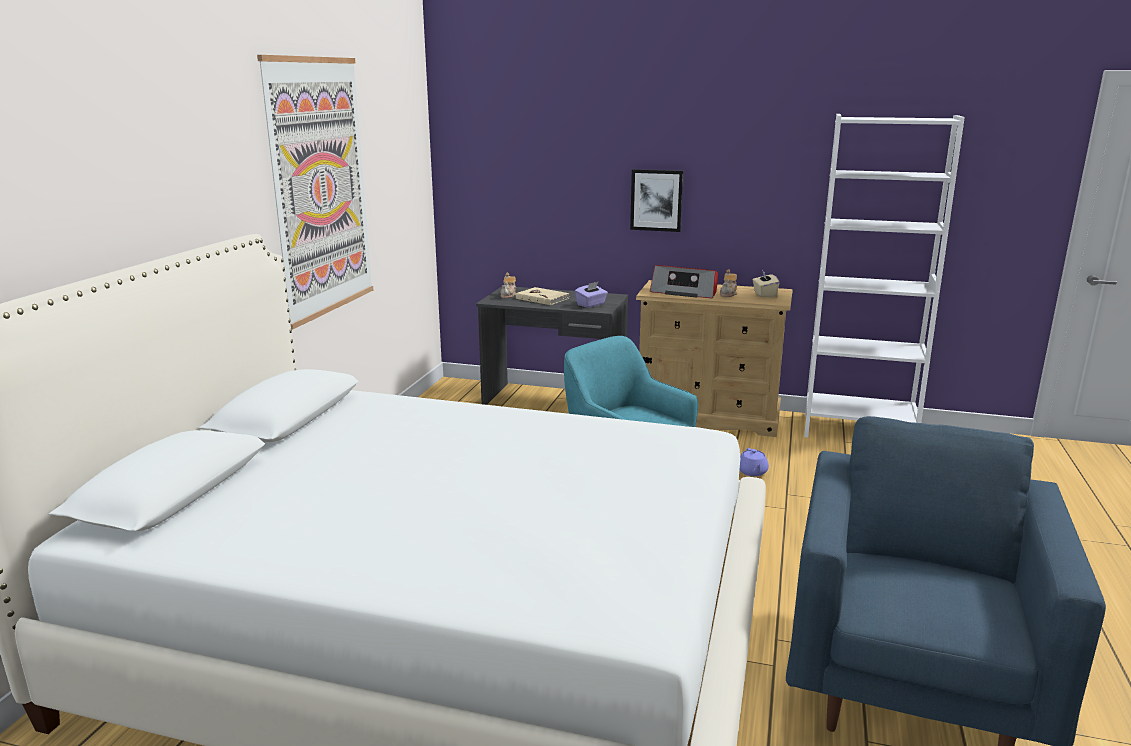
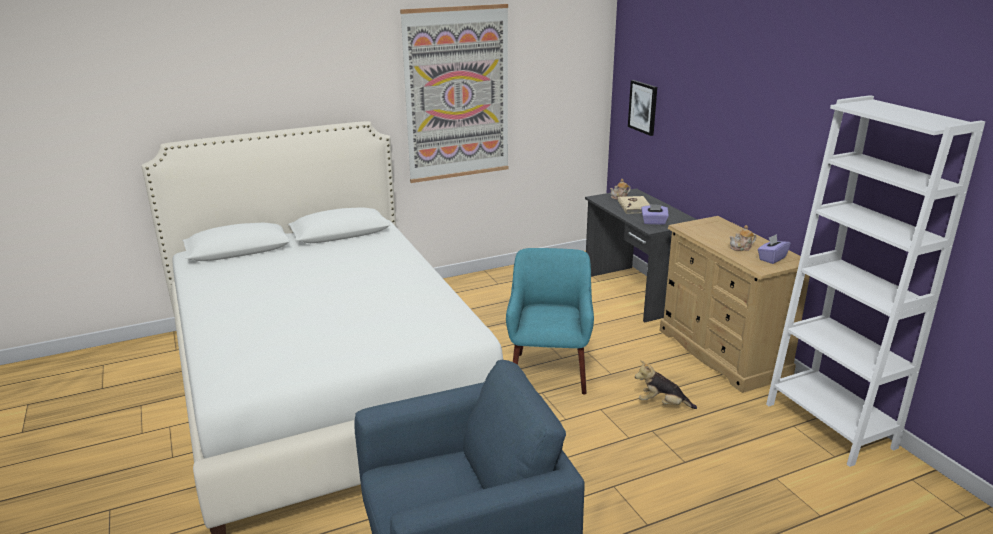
camera: 50 degrees right, 5 degrees up
picture [630,169,684,232] -> picture moved to [628,80,657,136]
radio [650,265,718,298] -> none
purple teapot [740,448,769,476] -> plush toy [635,360,697,409]
beige tissue box [752,270,779,297] -> purple tissue box [758,234,791,264]

